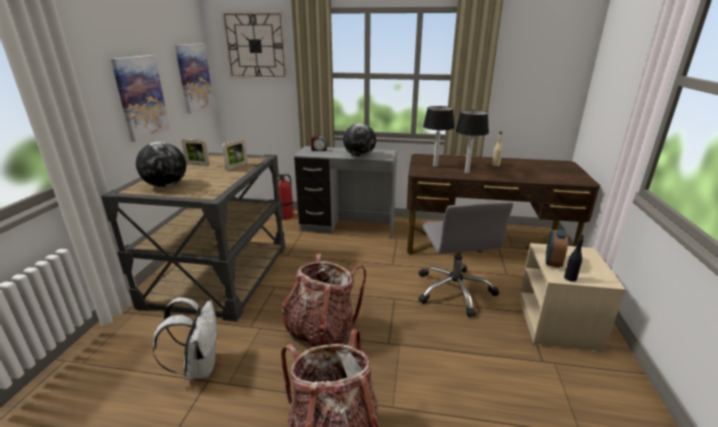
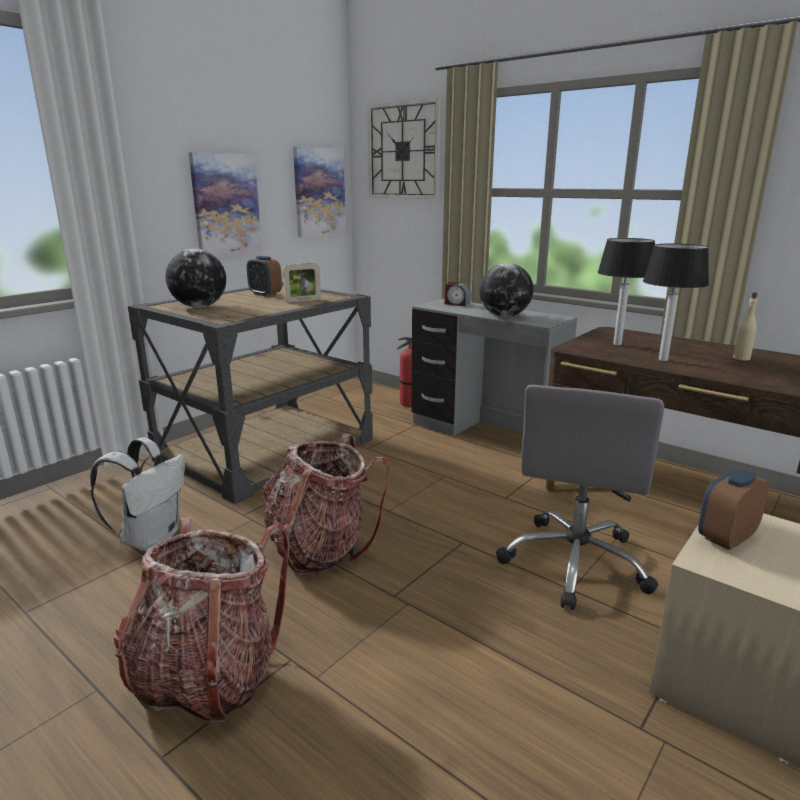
camera: 30 degrees right, 5 degrees down
picture frame [181,139,210,166] -> alarm clock [247,256,282,296]
black bottle [564,234,584,282] -> none

